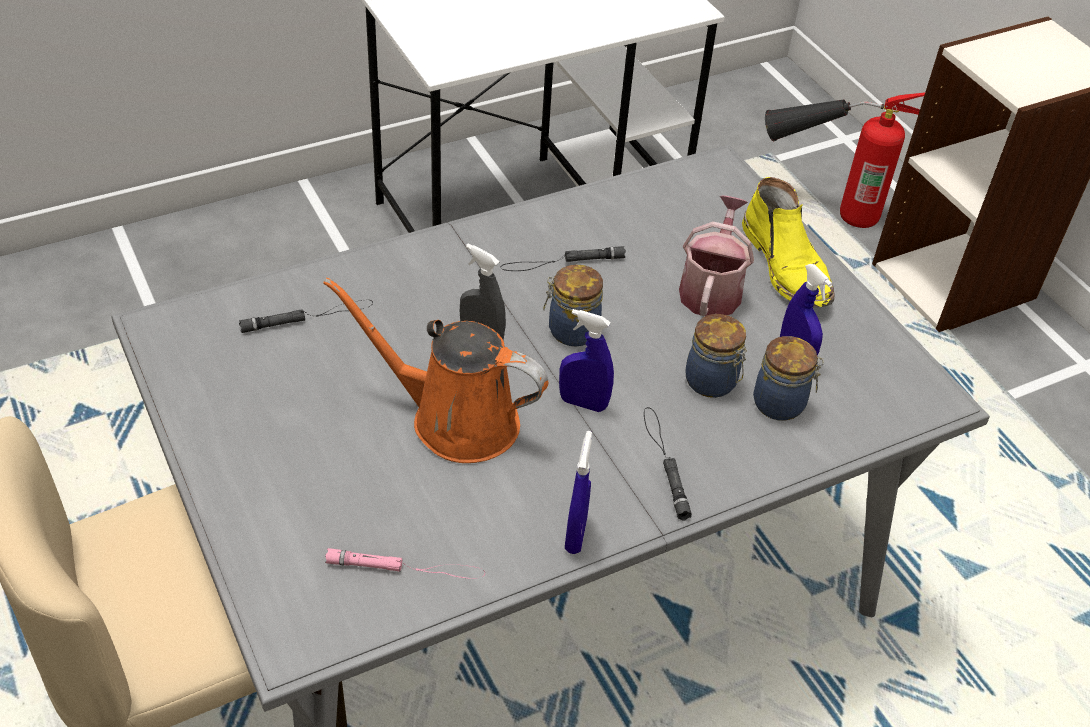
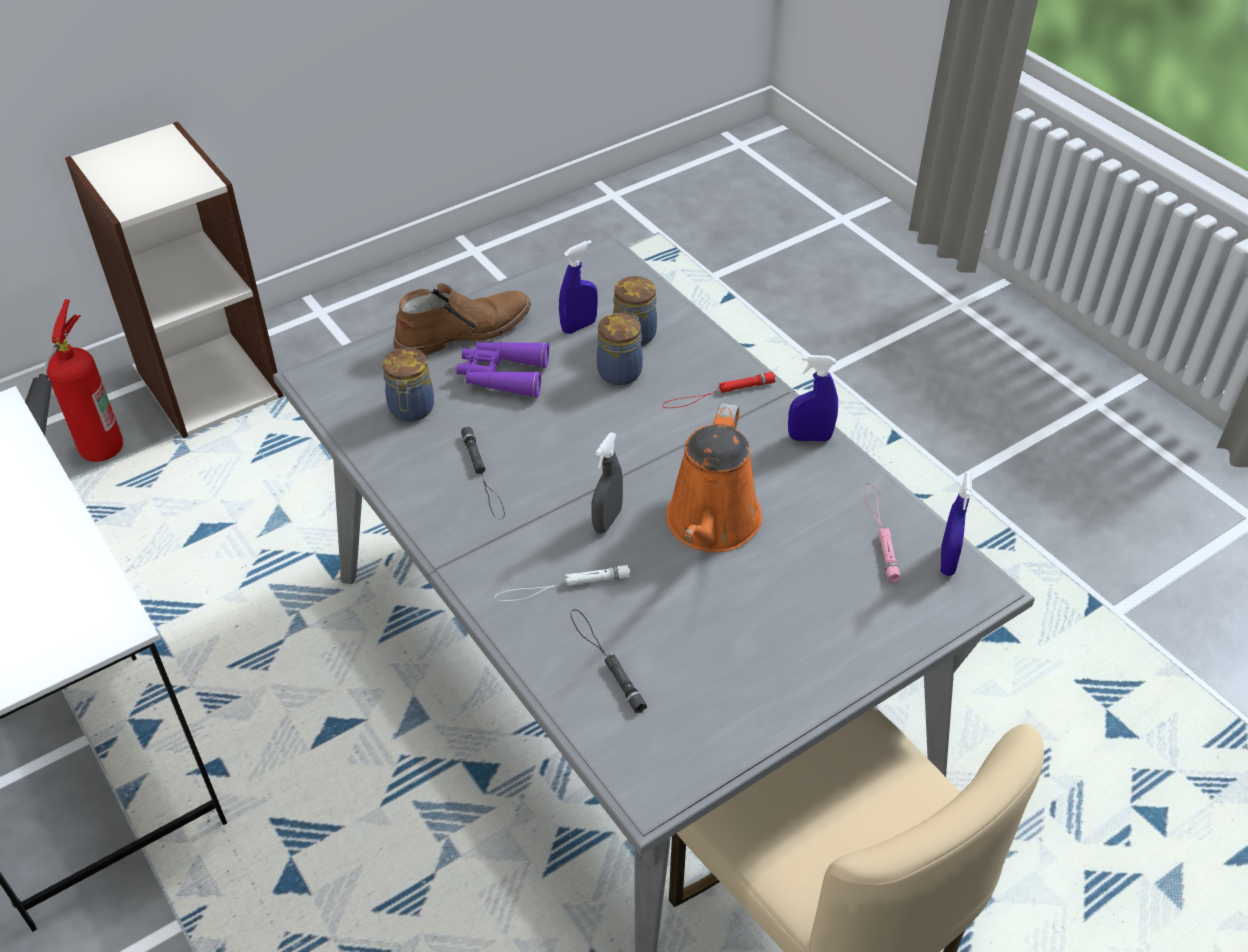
camera: 95 degrees left, 0 degrees up
jar [543,265,603,347] -> jar moved to [383,348,434,422]
blue spray bottle [559,309,614,412] -> blue spray bottle moved to [940,472,972,576]
black flashlight [644,407,692,521] -> red flashlight [662,372,776,408]
watering can [679,195,754,316] -> purple binoculars [456,342,549,398]
yellow boot [742,177,835,307] -> brown boot [393,283,531,355]
none -> white flashlight [495,565,631,601]

